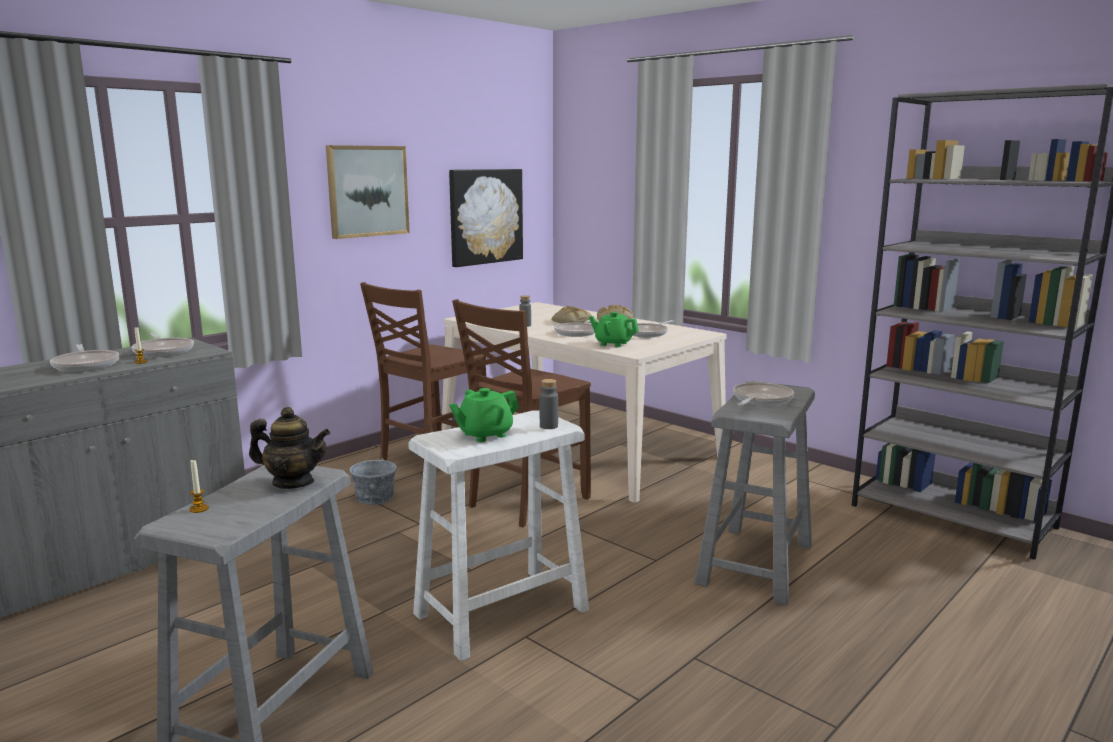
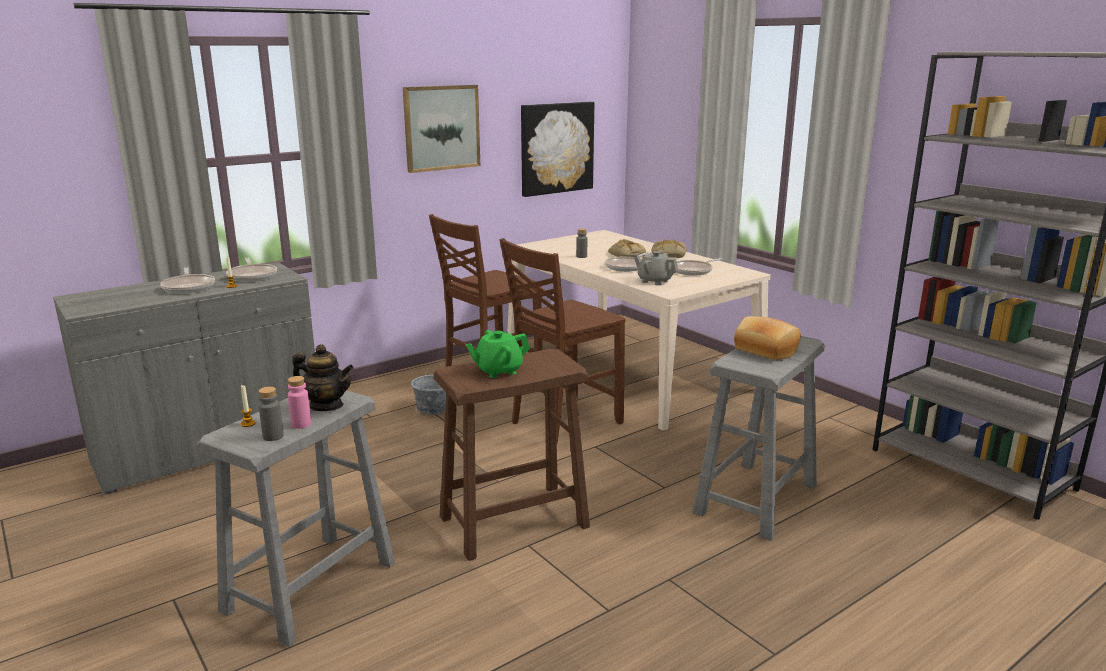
camera: 10 degrees right, 5 degrees up
white stool [408,410,589,661] -> brown stool [434,349,590,561]
grey bottle [540,379,558,429] -> grey bottle moved to [259,387,284,441]
green teapot [589,312,639,347] -> grey teapot [633,251,678,285]
frying pan [733,382,794,406] -> bread [734,316,801,360]
none -> pink bottle [288,376,311,429]

